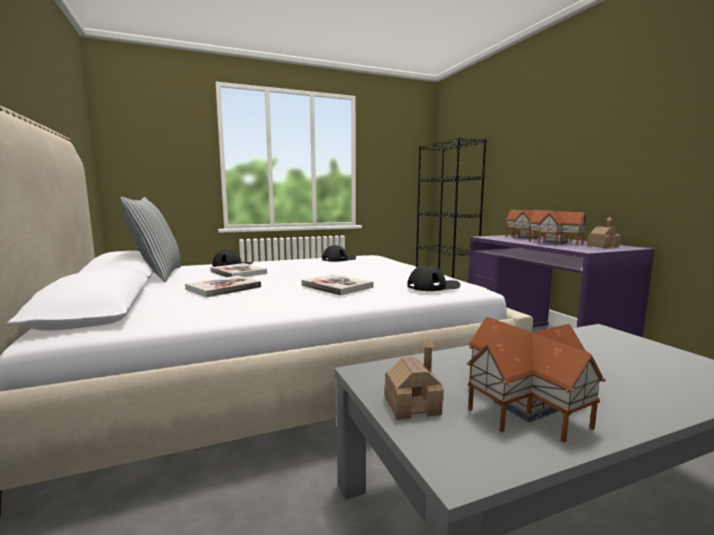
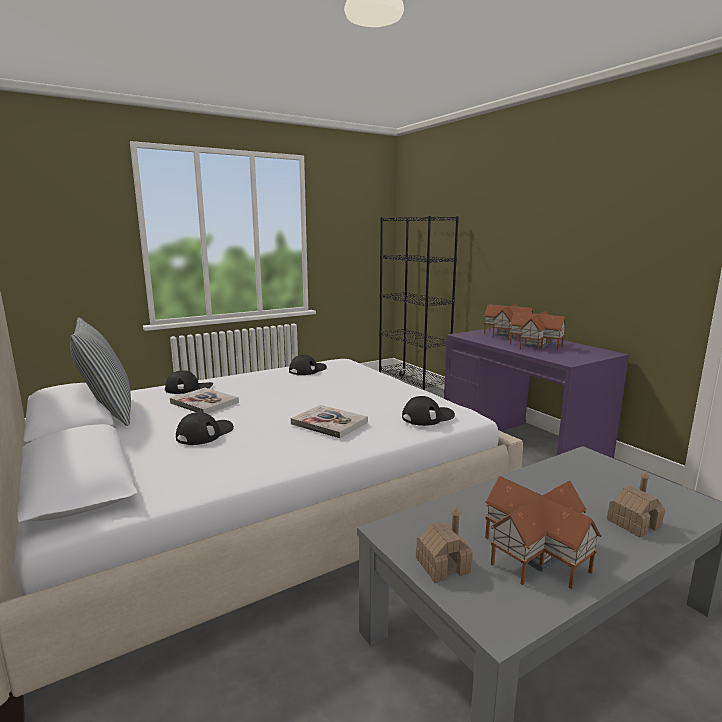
camera: 10 degrees left, 5 degrees up
book [185,276,261,297] -> black cap [176,412,234,445]
toy house [587,216,621,248] -> toy house moved to [607,471,665,538]

